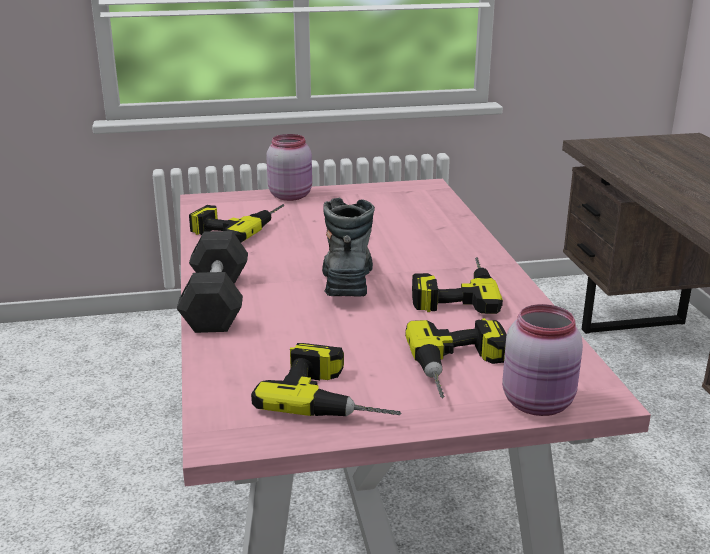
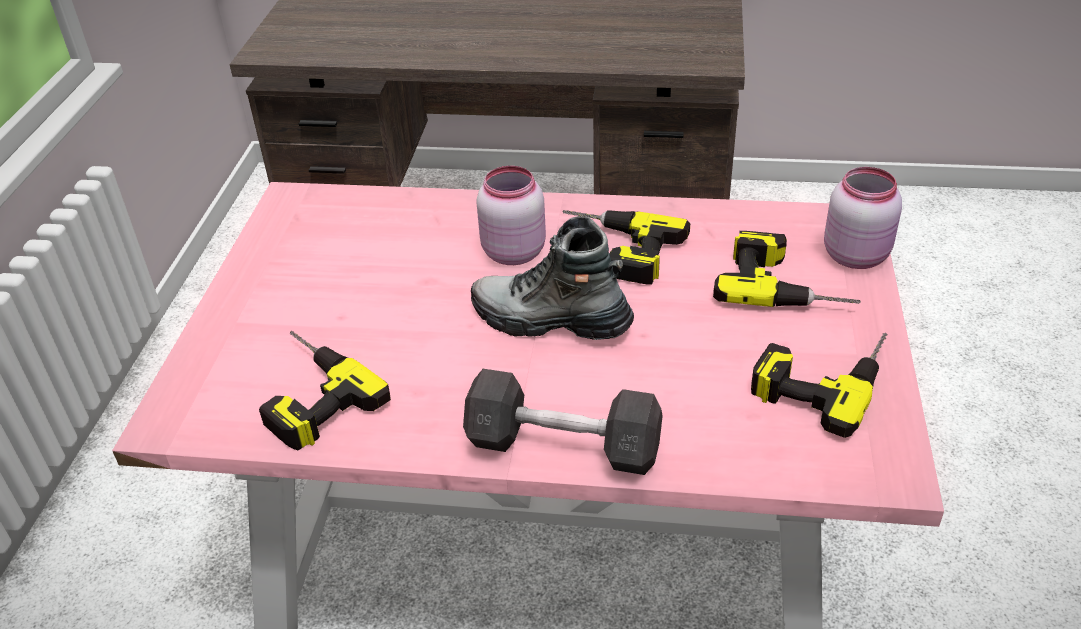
camera: 70 degrees left, 15 degrees up
pink jar [266,134,312,201] -> pink jar moved to [476,166,546,265]

